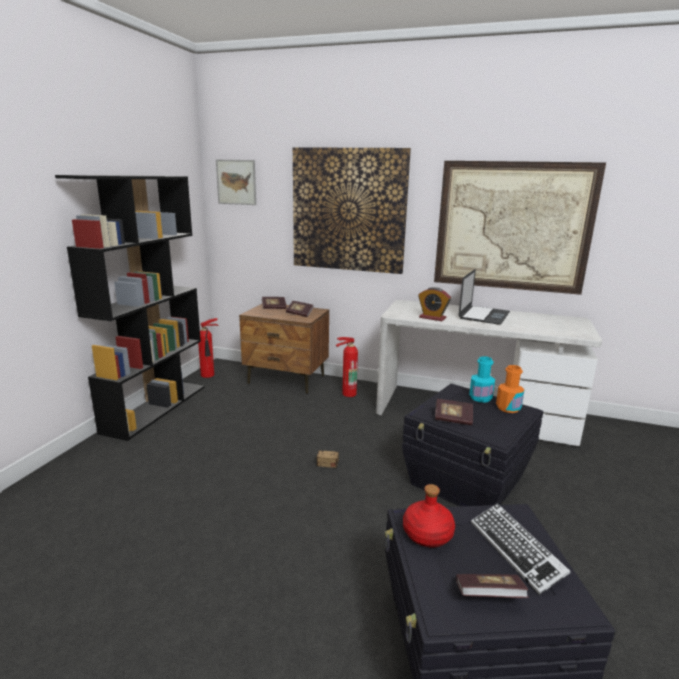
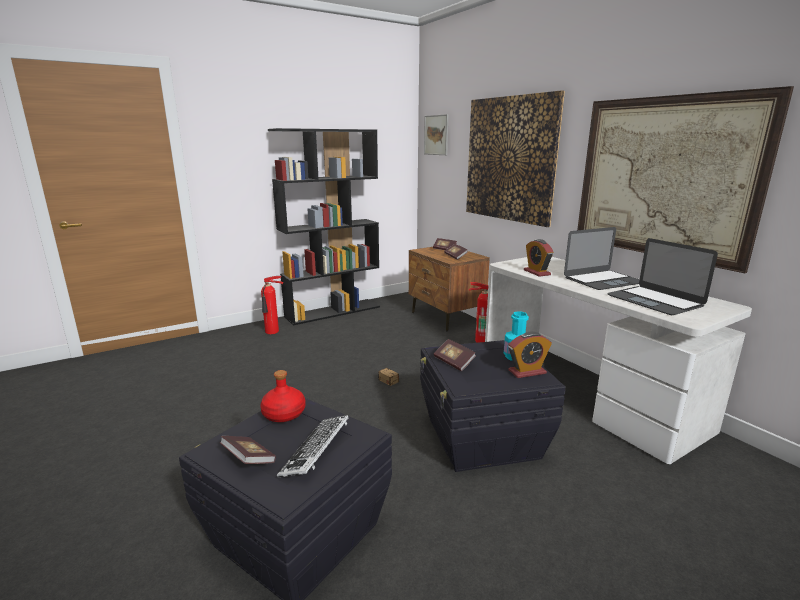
camera: 40 degrees right, 0 degrees up
fire extinguisher [198,318,219,378] -> fire extinguisher moved to [261,276,283,334]
orange bottle [496,365,524,413] -> alarm clock [508,332,552,378]
none -> laptop [607,238,718,315]

